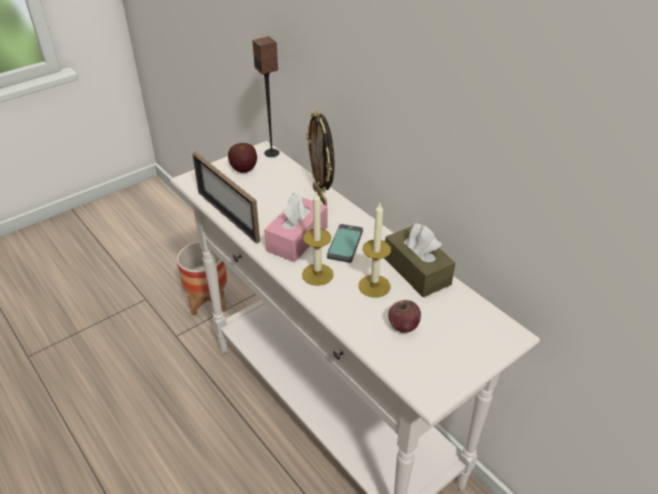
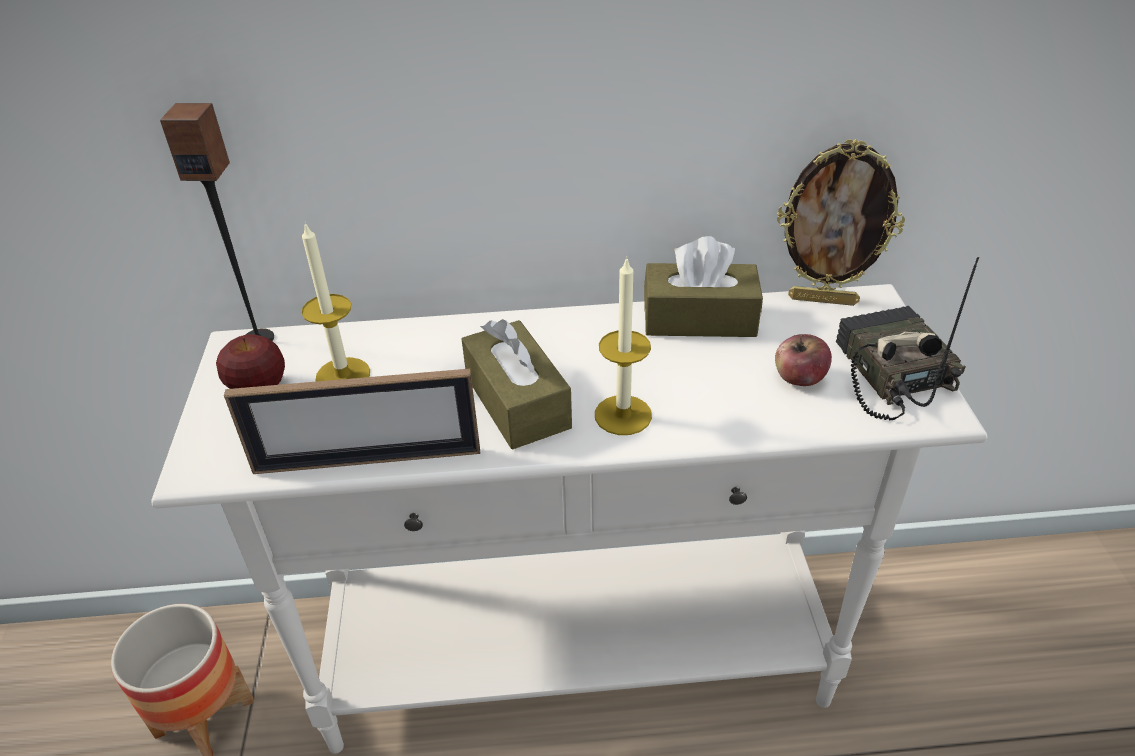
camera: 55 degrees left, 0 degrees up
pink tissue box [264,193,327,262] -> brown tissue box [462,319,572,450]
picture frame [306,110,335,206] -> picture frame moved to [777,139,905,306]
phone [327,224,363,263] -> none
candle [359,203,391,298] -> candle moved to [302,222,370,382]
none -> radio [836,257,979,420]

